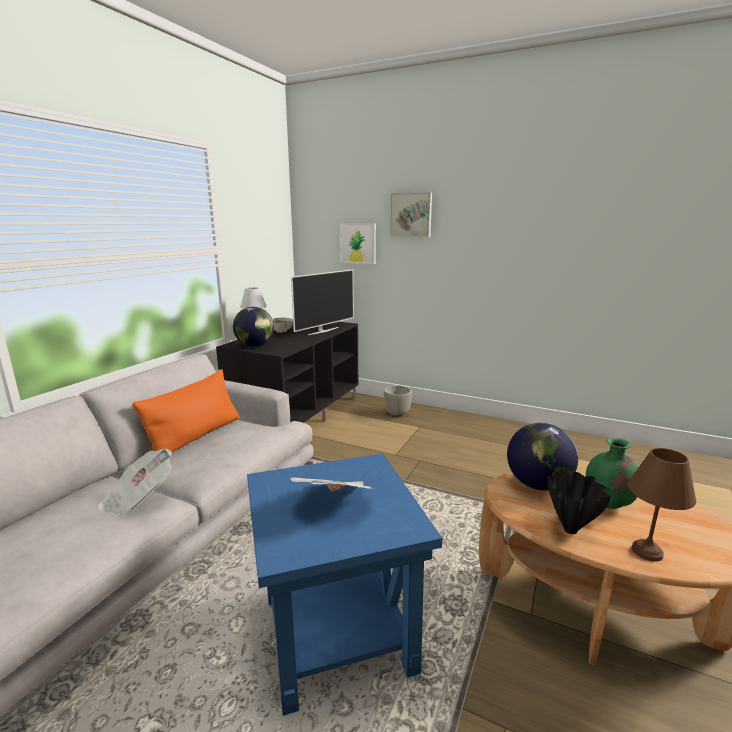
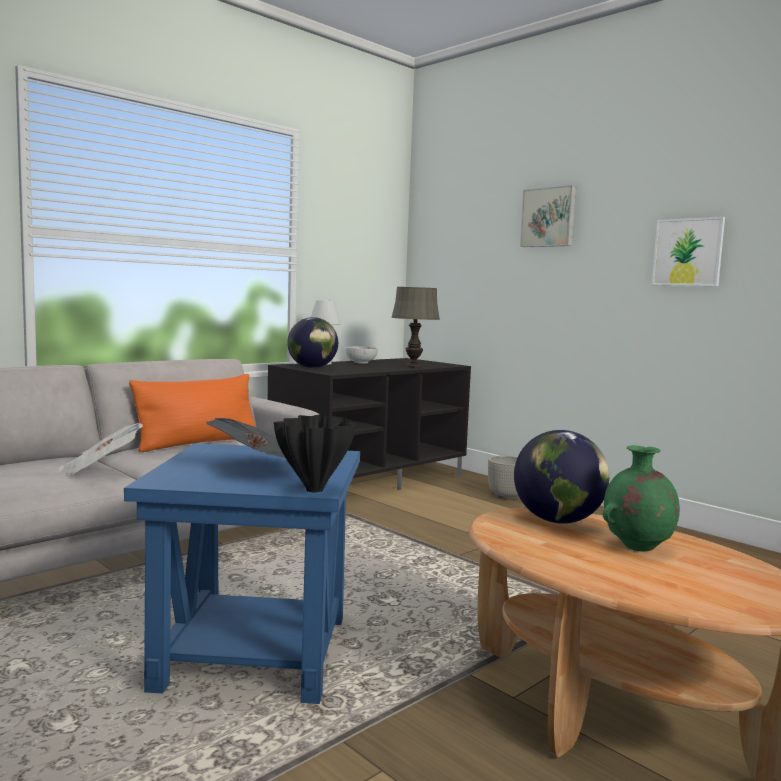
camera: 20 degrees right, 10 degrees down
television [291,269,354,335] -> grey table lamp [391,287,440,368]
picture [340,223,376,264] -> picture moved to [652,217,725,286]
black vase [548,471,611,534] -> black vase moved to [274,415,357,492]
brown table lamp [628,448,696,562] -> none

